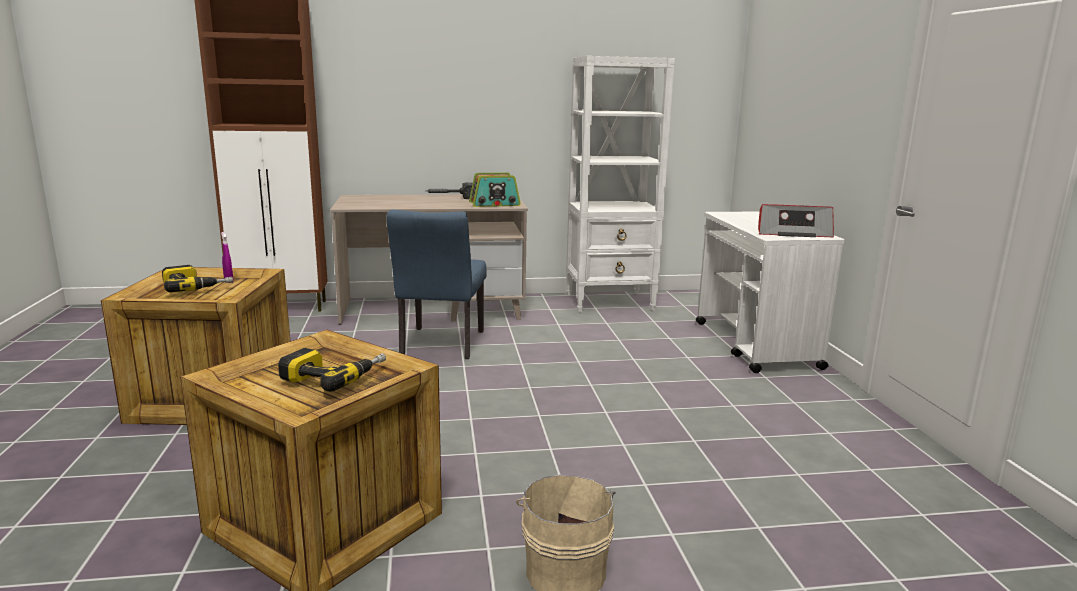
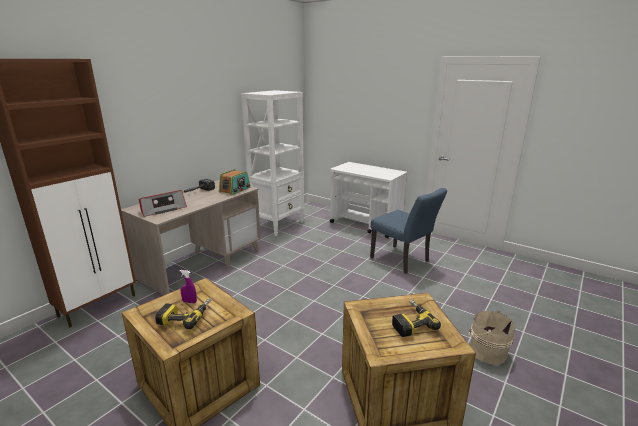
camera: 45 degrees left, 5 degrees up
blue chair [386,210,487,359] -> blue chair moved to [370,188,447,274]
radio [758,204,834,237] -> radio moved to [139,190,187,217]

